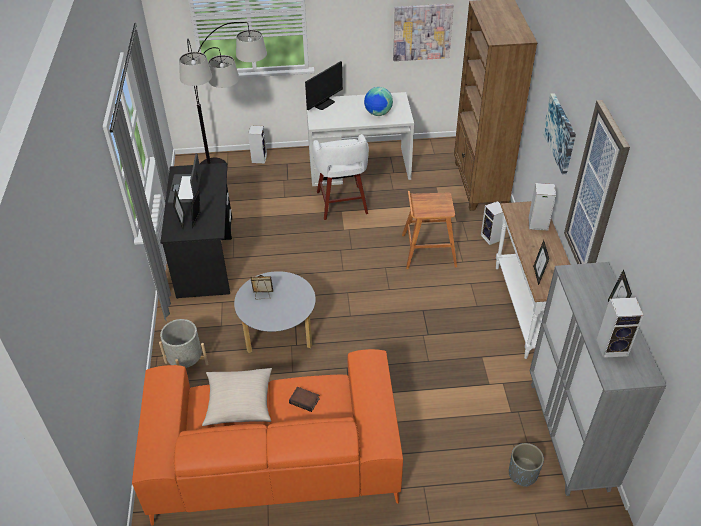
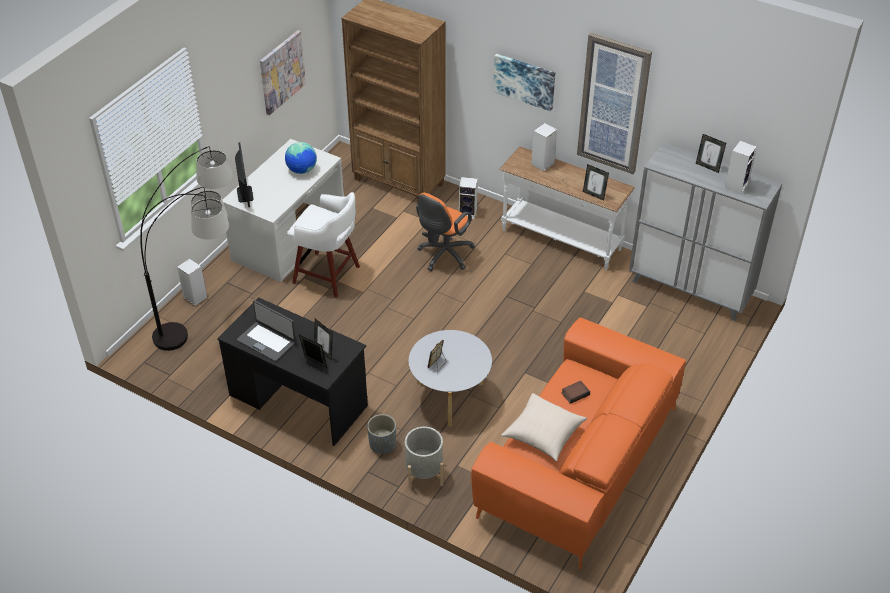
camera: 55 degrees left, 0 degrees up
brown stool [402,191,457,269] -> orange office chair [416,193,475,271]
grey planter [509,443,544,487] -> grey planter moved to [367,414,396,454]

